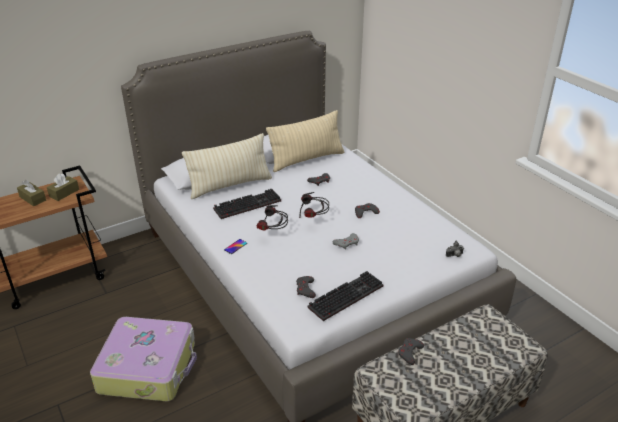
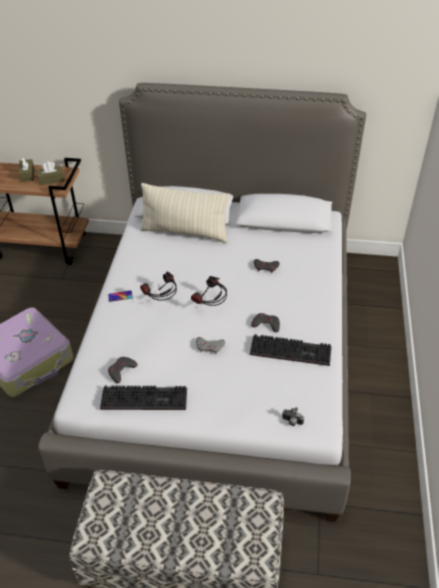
camera: 40 degrees right, 10 degrees up
keyboard [213,189,281,219] -> keyboard moved to [250,334,331,366]
beige pillow [266,110,345,172] -> none
grey game controller [398,338,424,365] -> none

